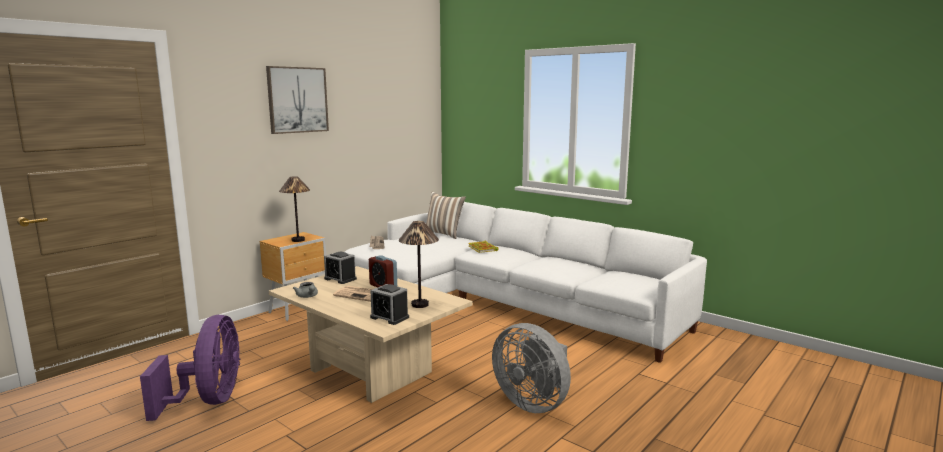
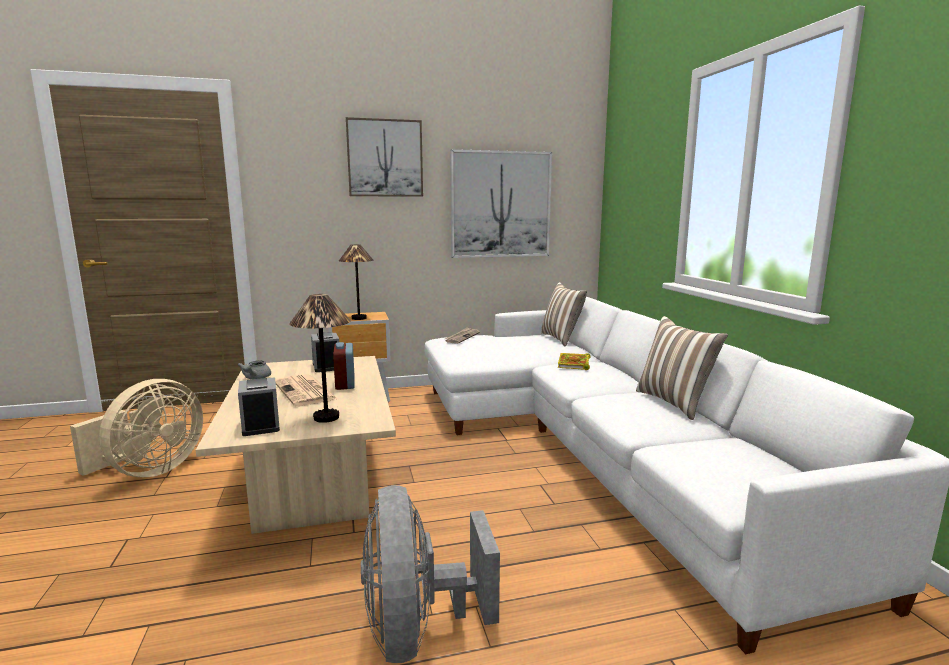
camera: 35 degrees right, 0 degrees up
purple fan [140,315,240,421] -> beige fan [70,379,203,477]
none -> picture [450,149,552,258]
none -> pillow [636,316,728,420]

